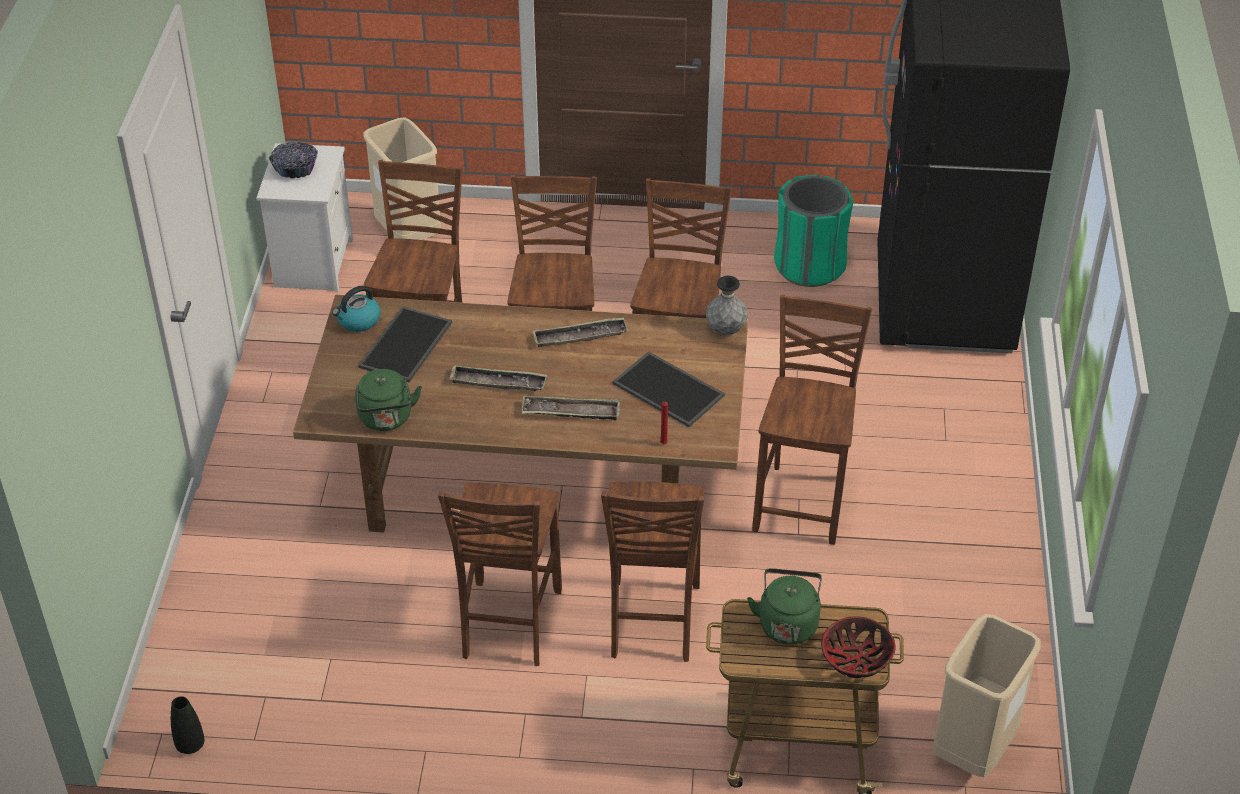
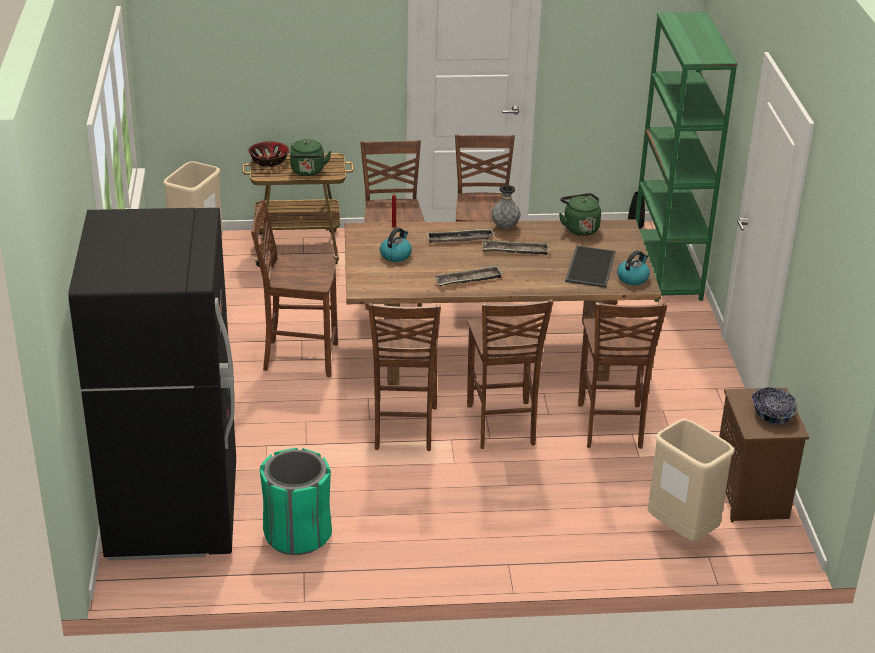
camera: 170 degrees right, 10 degrees down
white nightstand [256,143,353,292] -> brown nightstand [719,388,809,523]
tray [613,351,725,427] -> kettle [380,228,412,262]
grey vase [706,276,748,335] -> grey vase moved to [491,185,521,229]
brown chair [752,295,872,545] -> brown chair turned 90 degrees clockwise [251,200,338,377]
none -> green bookcase [635,12,738,302]

